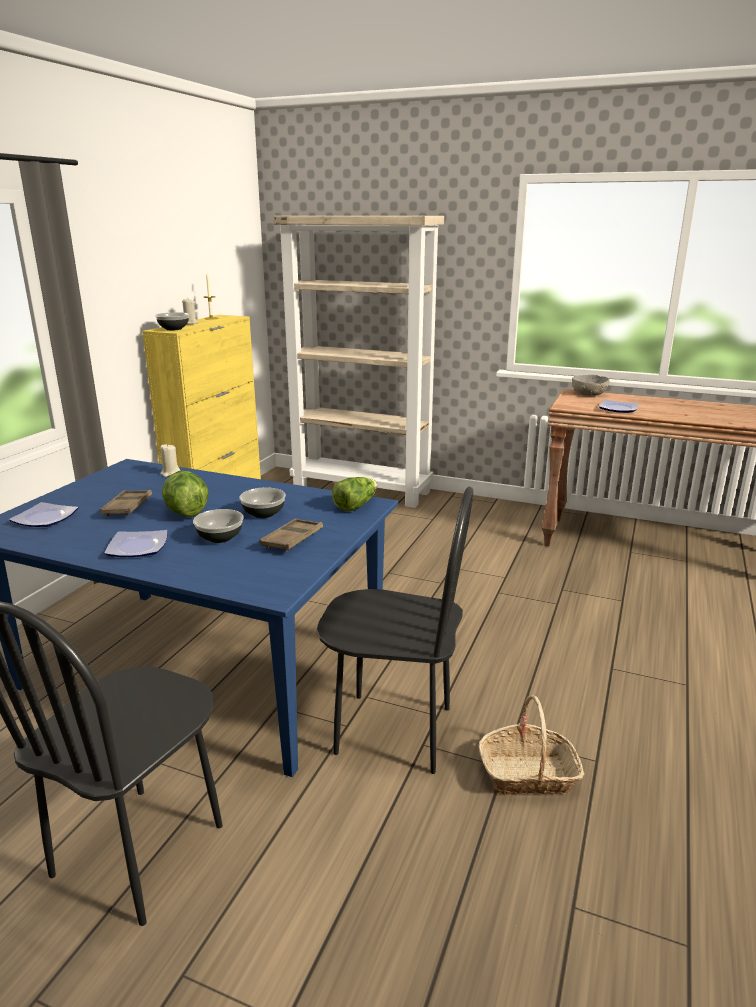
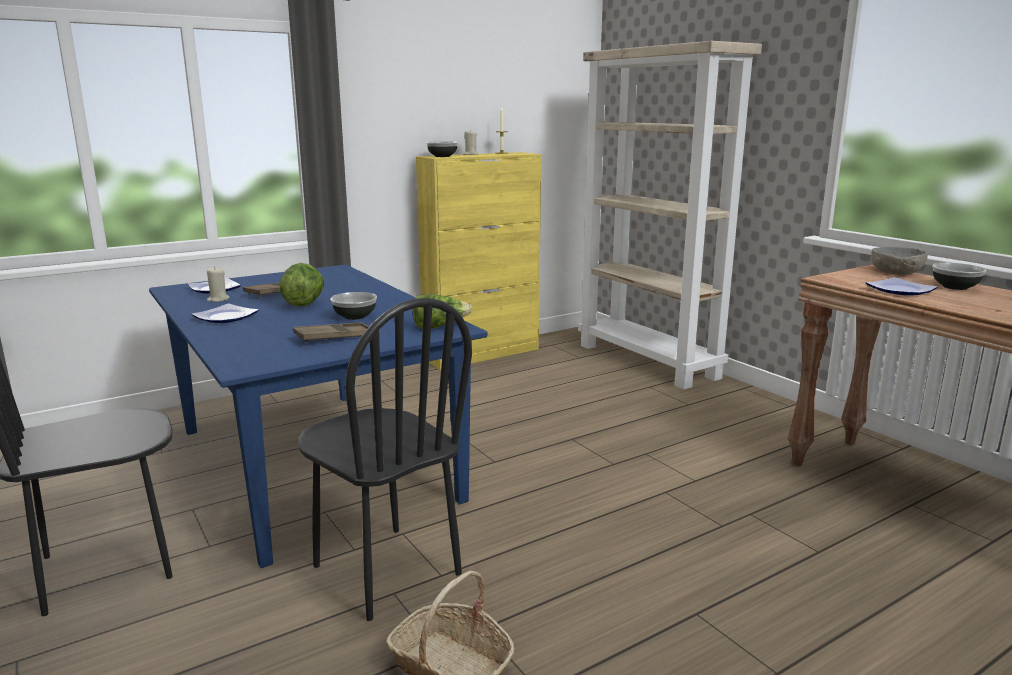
camera: 35 degrees right, 5 degrees down
beige candle [160,444,180,477] -> beige candle moved to [207,267,229,302]
bowl [193,509,244,543] -> bowl moved to [932,263,986,290]

